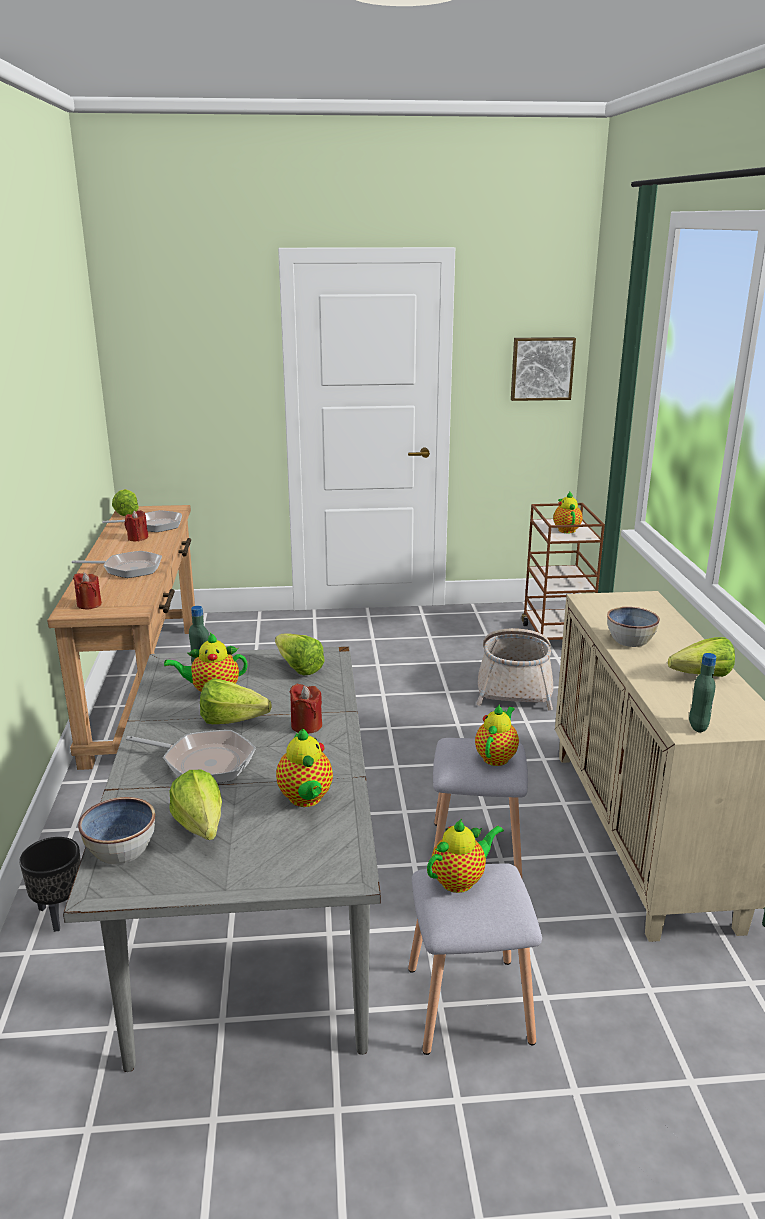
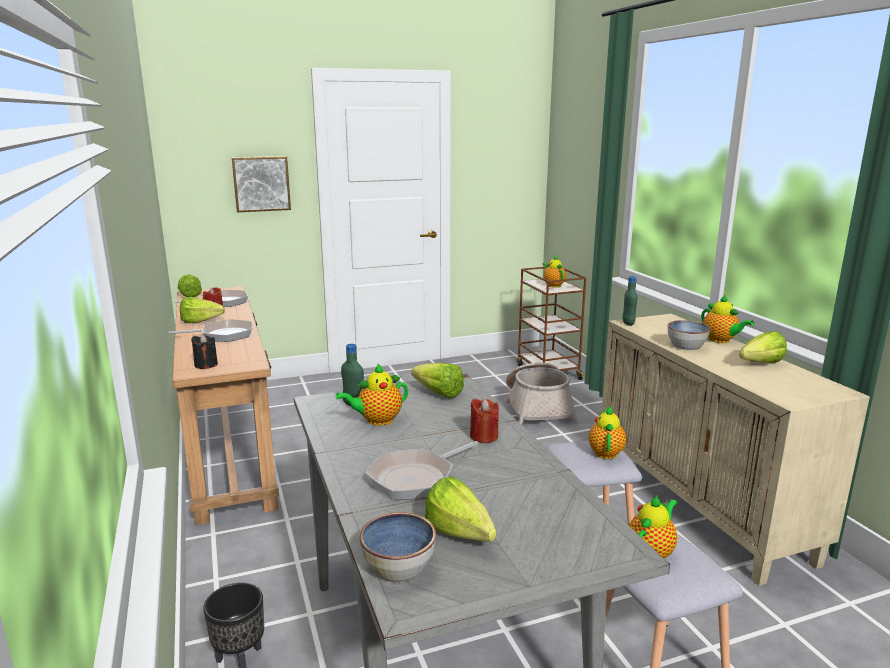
camera: 15 degrees left, 5 degrees down
red candle [73,573,102,609] -> black candle [191,334,218,369]
frying pan [126,730,256,783] -> frying pan turned 135 degrees clockwise [365,441,478,500]
lettuce [200,679,271,724] -> lettuce moved to [180,297,225,323]
teapot [276,729,333,807] -> teapot moved to [701,295,754,343]
picture [511,337,576,401] -> picture moved to [232,156,291,212]
green bottle [689,653,717,733] -> green bottle moved to [622,276,637,326]

